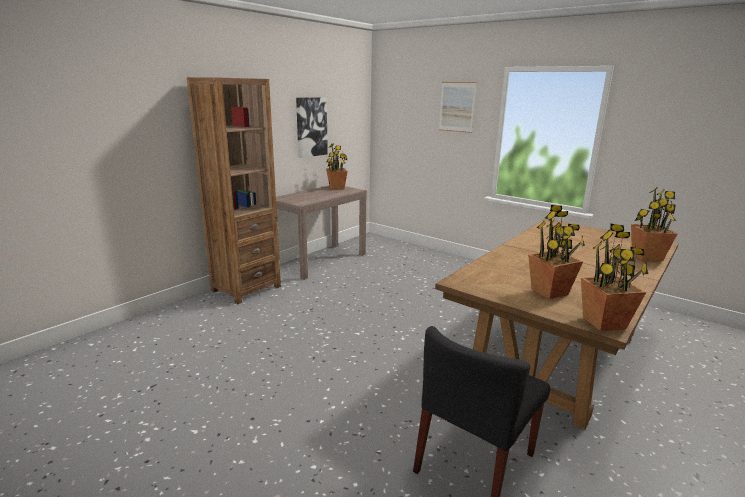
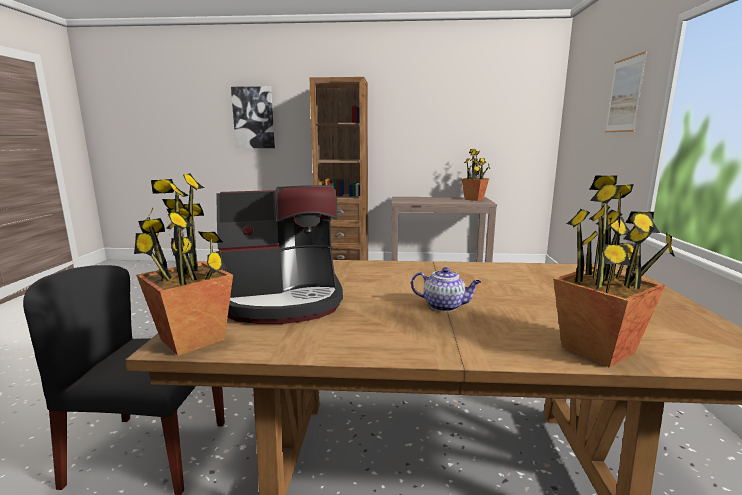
camera: 55 degrees right, 5 degrees down
picture [296,97,328,158] -> picture moved to [231,86,275,148]
potted plant [528,205,585,299] -> coffee machine [216,185,343,324]
none -> teapot [411,267,481,312]

